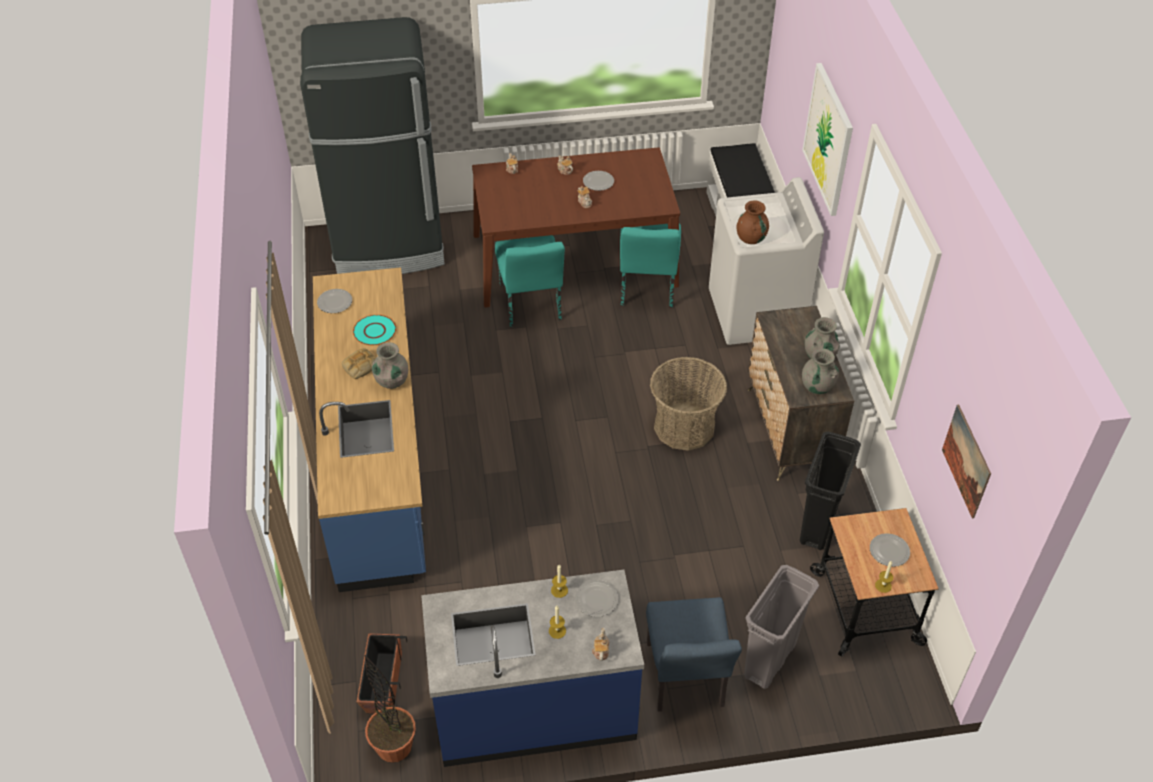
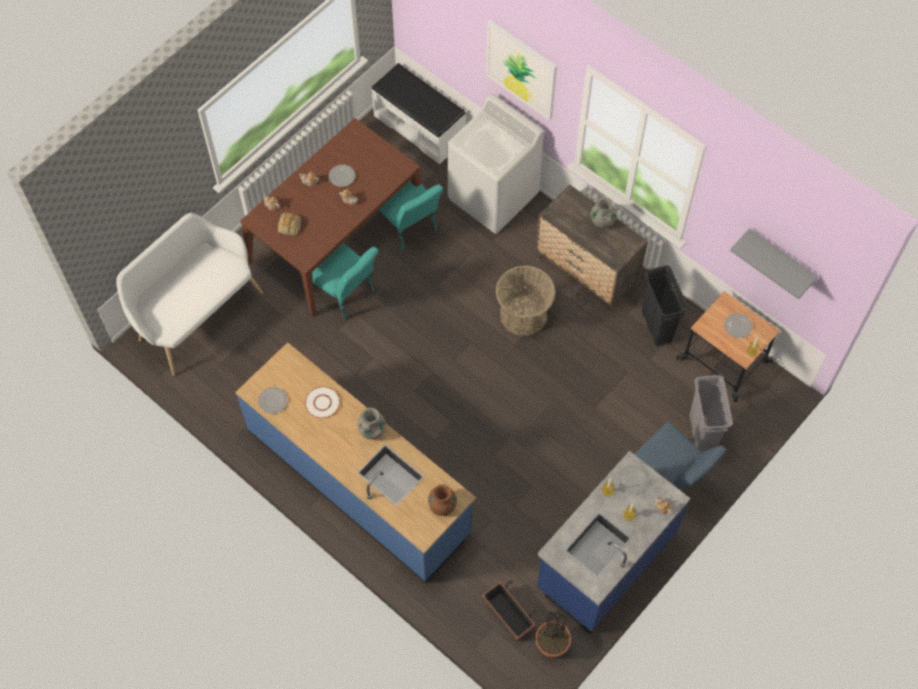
camera: 40 degrees left, 15 degrees up
black fridge [300,17,445,274] -> white bench [116,213,263,376]
bread [342,348,376,379] -> bread moved to [278,212,301,236]
turquoise plate [353,315,396,345] -> white plate [305,386,340,418]
brown vase [736,201,769,244] -> brown vase moved to [428,484,457,516]
grey vase [802,348,839,394] -> none
picture [942,405,991,518] -> grey shelf [730,228,818,299]

